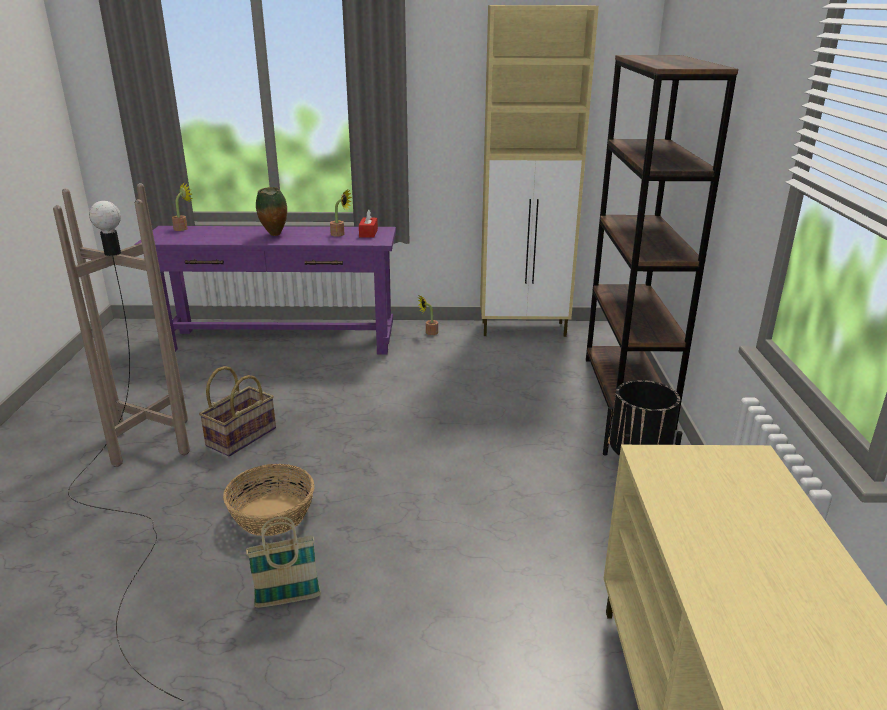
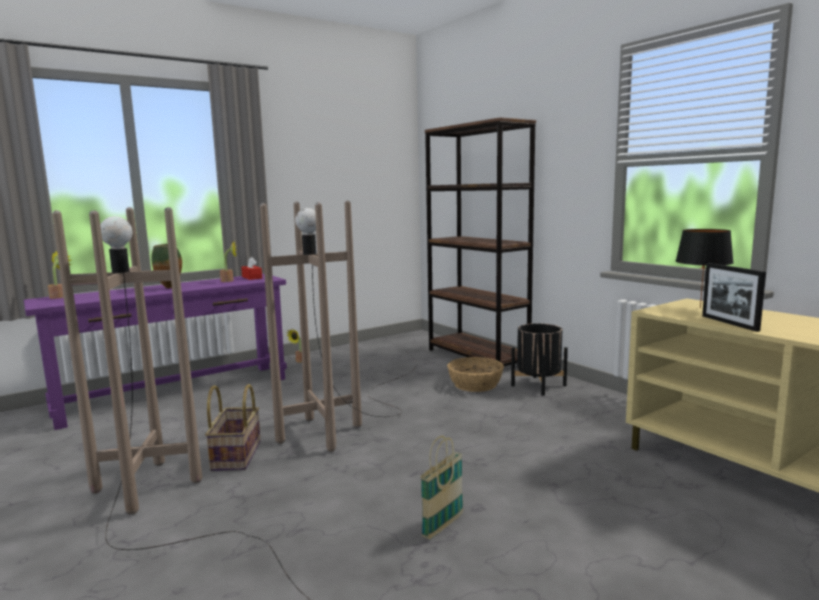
camera: 35 degrees left, 15 degrees down
basket [223,464,314,536] -> basket moved to [447,357,504,392]
beige cabinet [480,5,599,337] -> none
none -> brown floor lamp [260,200,417,452]
none -> black table lamp [675,229,734,308]
none -> picture frame [702,263,766,332]

